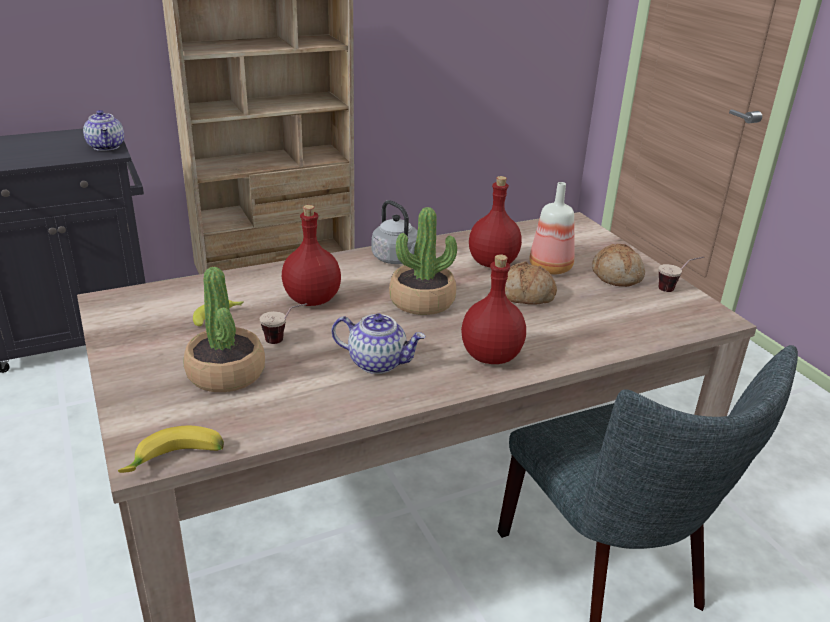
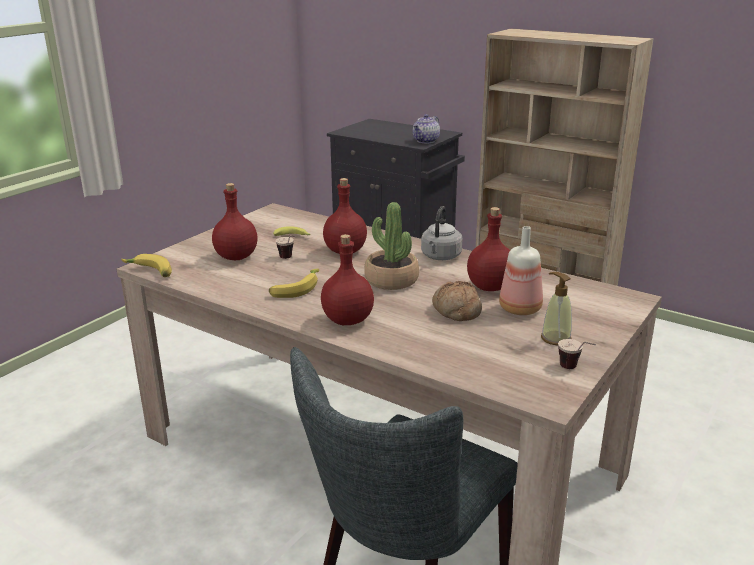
camera: 60 degrees right, 5 degrees down
potted plant [184,267,265,392] -> red bottle [212,183,258,260]
teapot [331,314,426,374] -> banana [269,269,319,298]
bread [592,244,645,287] -> soap dispenser [541,272,572,346]

